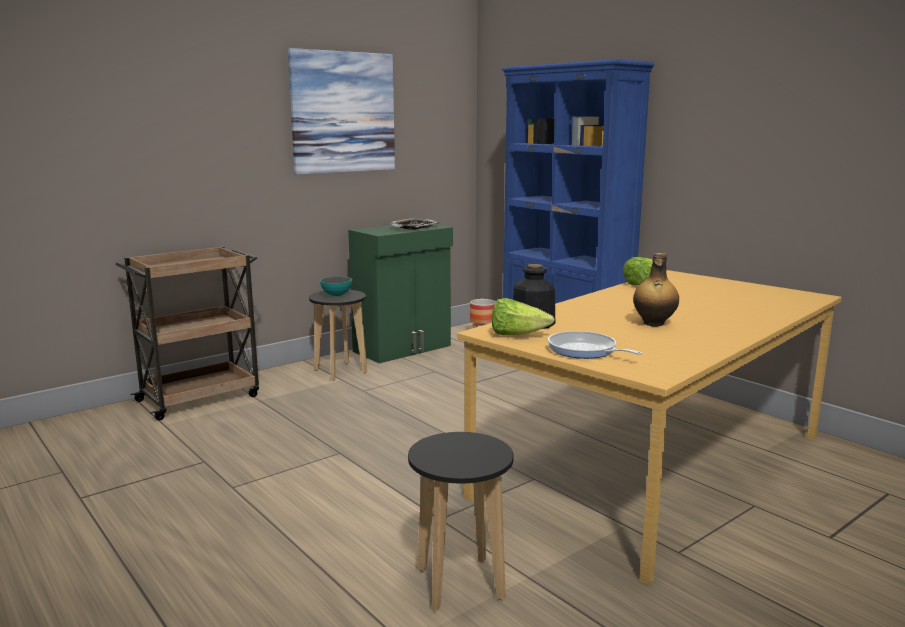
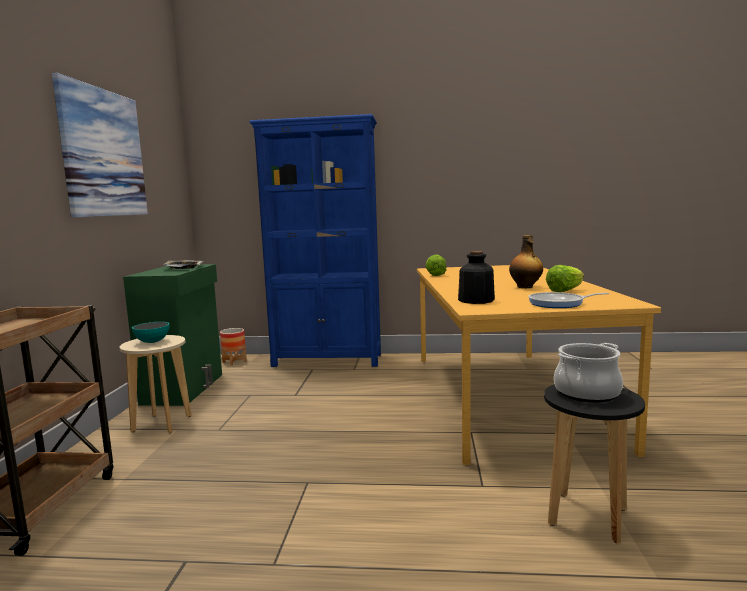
camera: 45 degrees left, 5 degrees down
black stool [309,290,367,381] -> beige stool [120,335,192,433]
lettuce [492,298,555,335] -> lettuce moved to [546,265,584,292]
none -> cooking pot [554,343,623,403]

